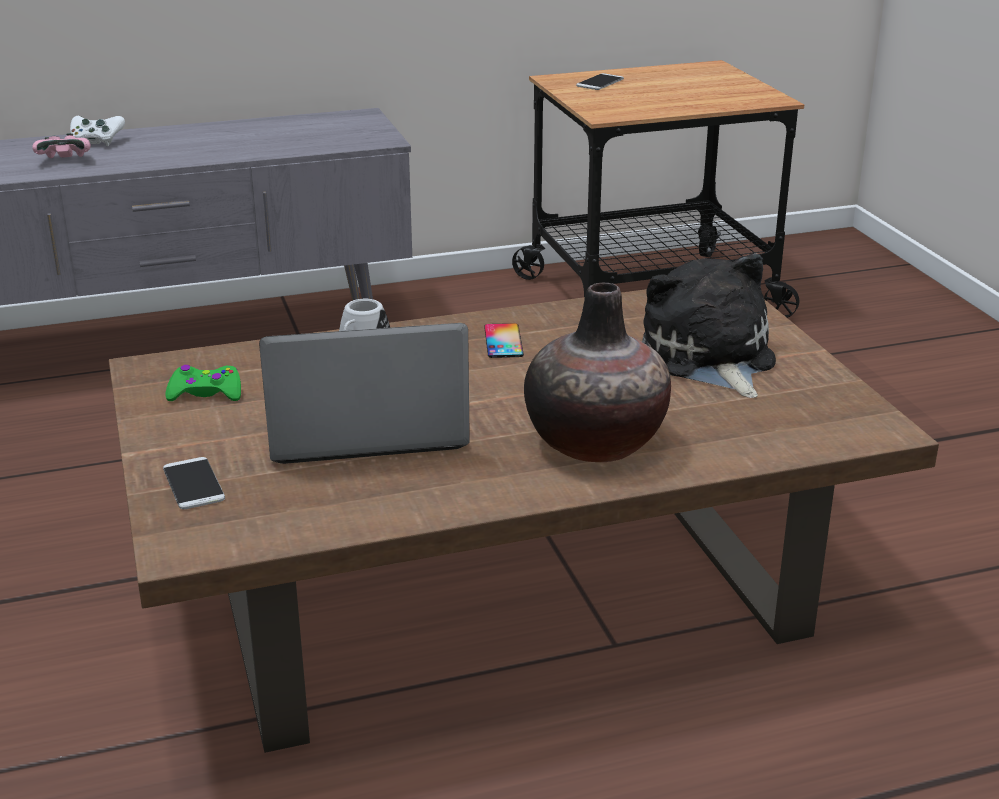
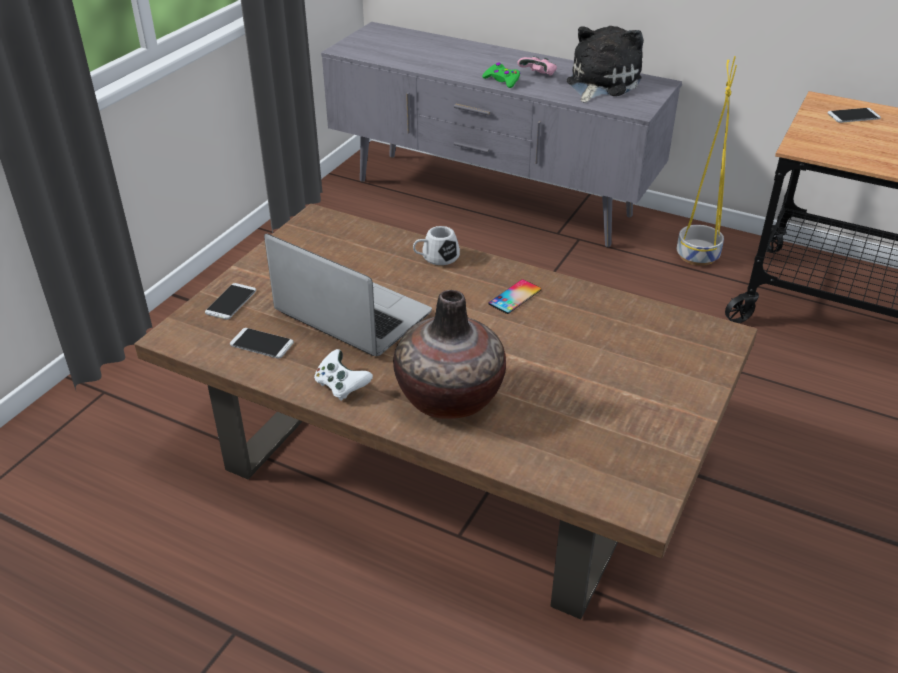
camera: 45 degrees right, 10 degrees up
pink game controller [32,133,91,158] -> pink game controller moved to [517,56,557,76]
white game controller [70,116,125,146] -> white game controller moved to [314,349,373,401]
green game controller [165,365,241,401] -> green game controller moved to [482,63,521,88]
plush toy [642,253,776,398] -> plush toy moved to [567,26,643,103]
none -> phone [230,328,294,358]
none -> yellow planter [677,56,737,266]

